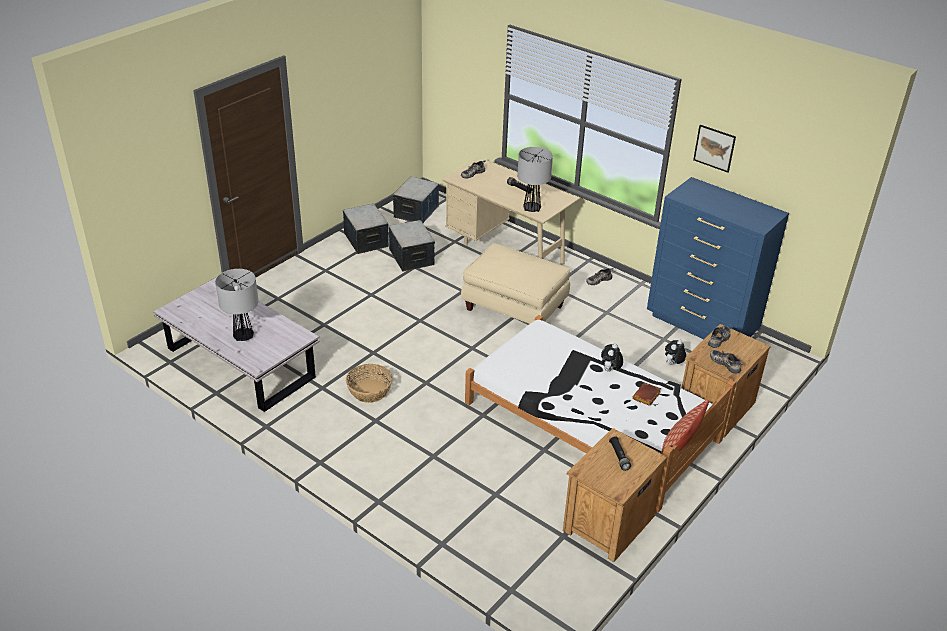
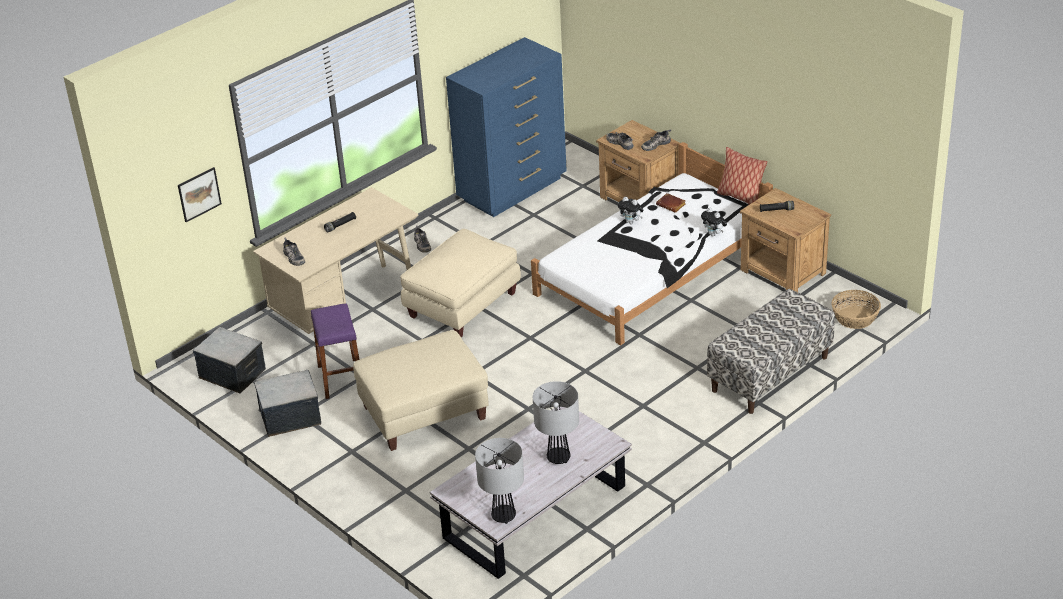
camera: 80 degrees left, 0 degrees up
basket [346,364,392,403] -> basket moved to [831,290,881,329]
storage box [389,220,435,272] -> purple stool [311,303,359,399]
table lamp [517,147,553,212] -> table lamp moved to [475,438,524,524]
plush toy [665,340,686,365] -> plush toy moved to [701,207,727,236]
picture [693,125,736,173] -> picture moved to [178,167,222,222]
none -> beige ottoman [353,330,489,451]
none -> bench [707,289,835,414]

